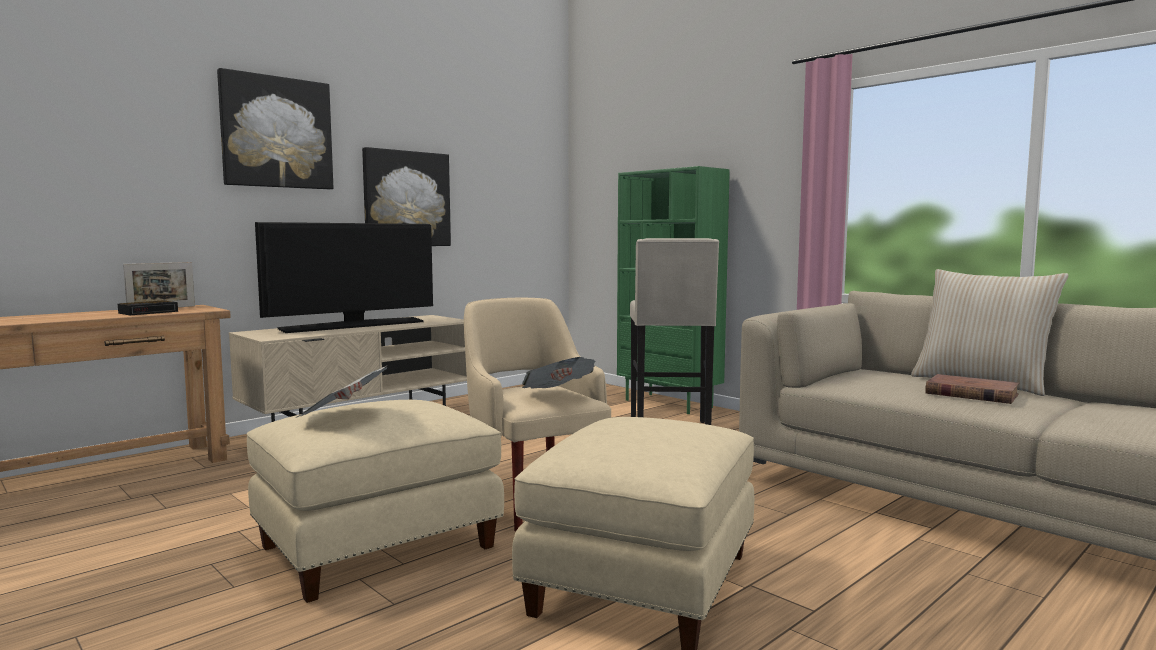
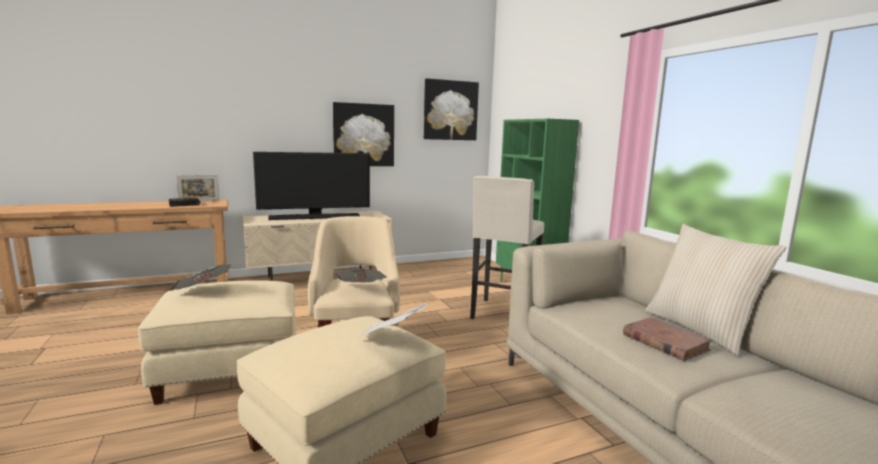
camera: 20 degrees right, 5 degrees up
picture [217,68,333,189] -> picture moved to [424,78,479,140]
none -> newspaper [359,303,427,337]

